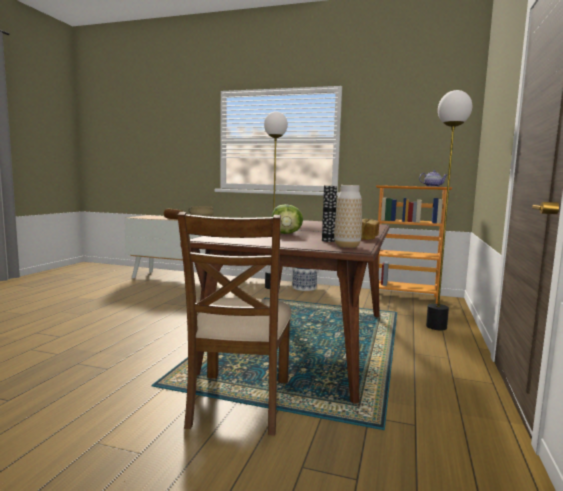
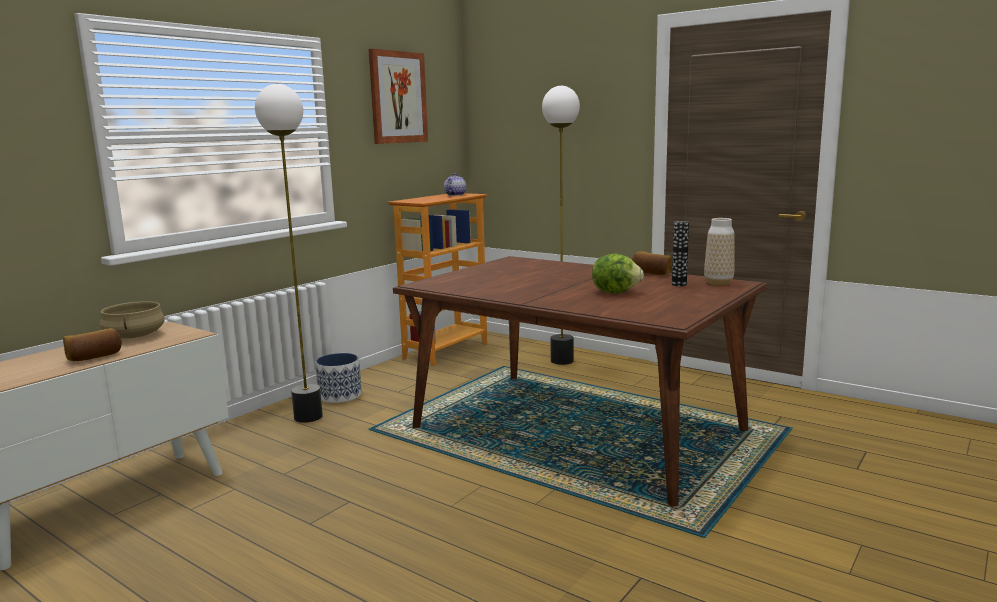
camera: 70 degrees left, 5 degrees up
brown chair [177,212,292,436] -> none
none -> picture [368,49,428,144]

